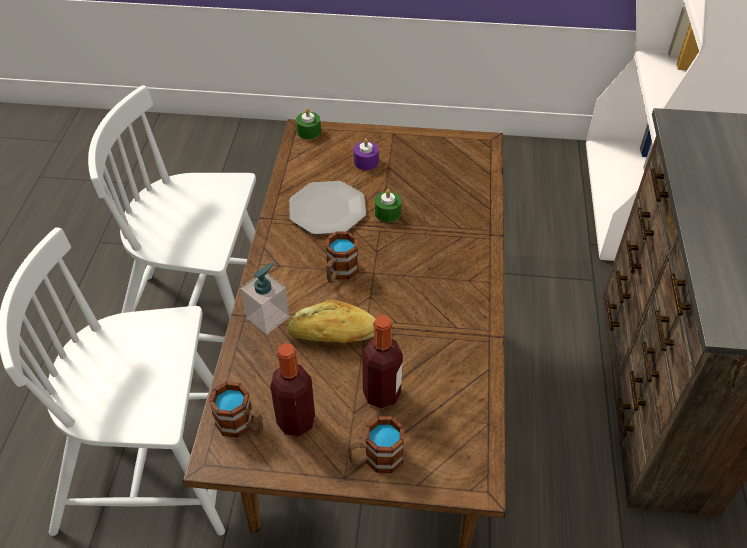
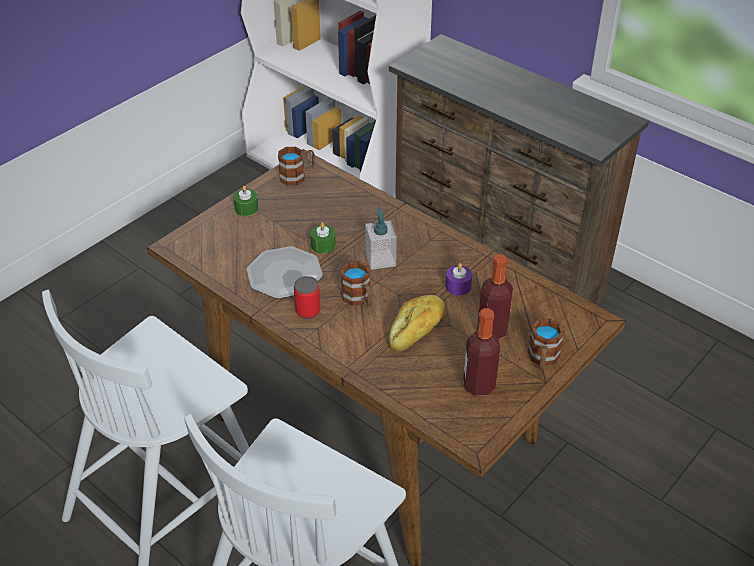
camera: 55 degrees left, 5 degrees down
mug [209,381,263,438] -> mug moved to [278,147,315,185]
soap dispenser [240,262,289,335] -> soap dispenser moved to [365,207,397,270]
green candle [296,108,321,140] -> green candle moved to [233,186,258,216]
purple candle [354,138,379,170] -> purple candle moved to [445,263,472,296]
none -> can [294,276,320,319]

